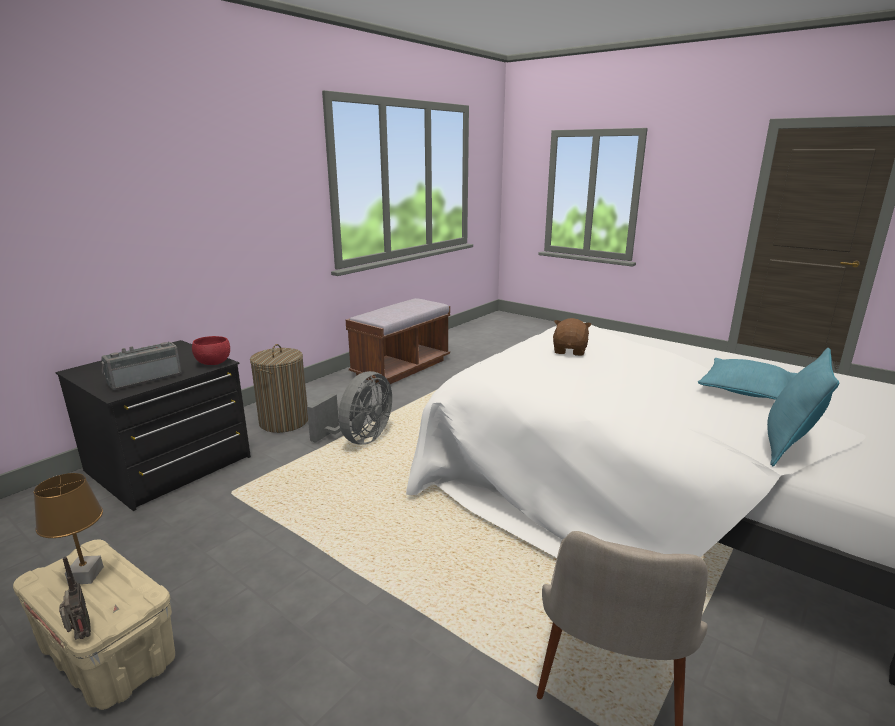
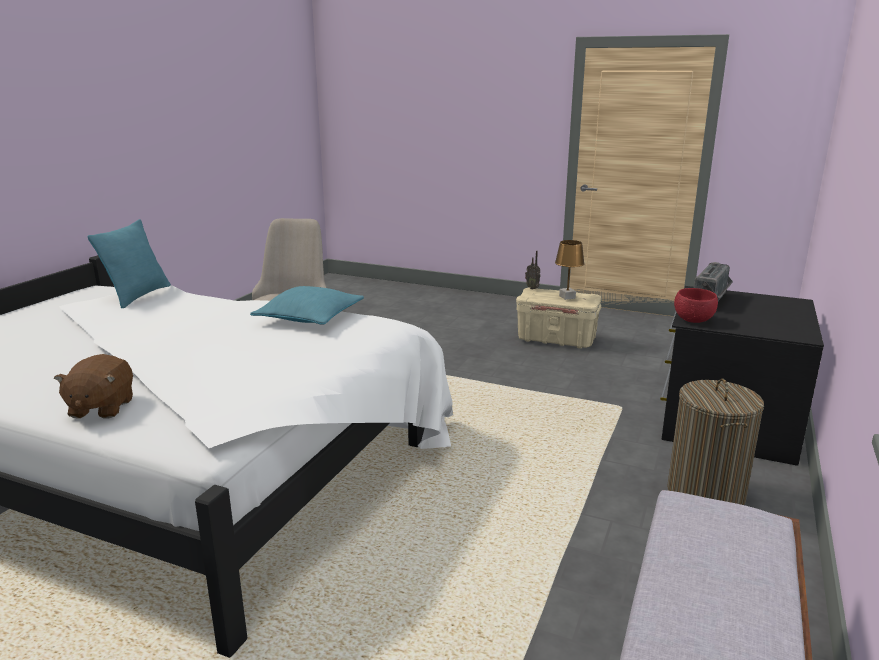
camera: 165 degrees right, 0 degrees up
grey fan [307,371,392,445] -> none
brown plush toy [553,318,592,356] -> brown plush toy moved to [54,354,133,418]
turquoise pillow [698,358,798,400] -> turquoise pillow moved to [250,286,364,325]

